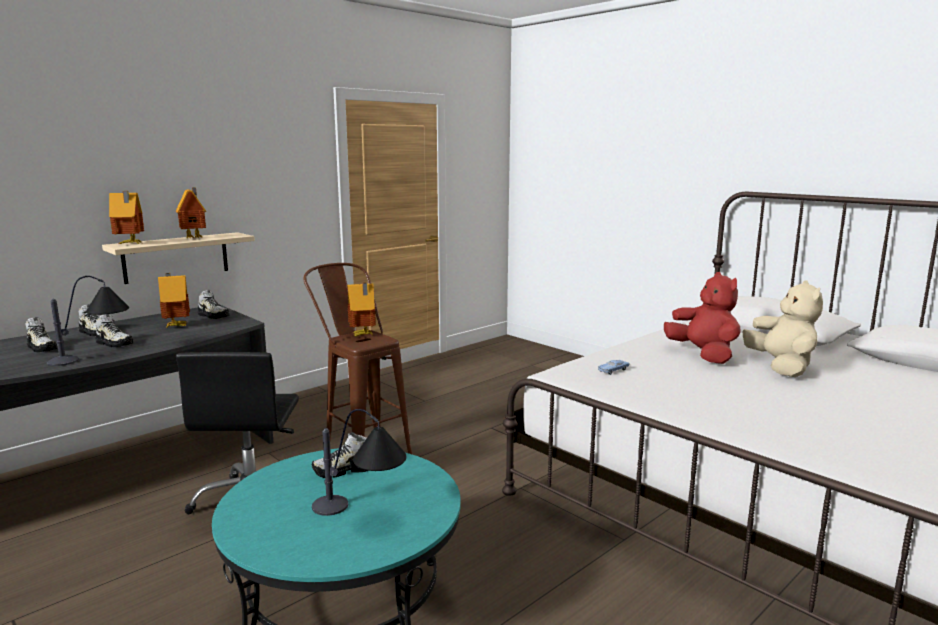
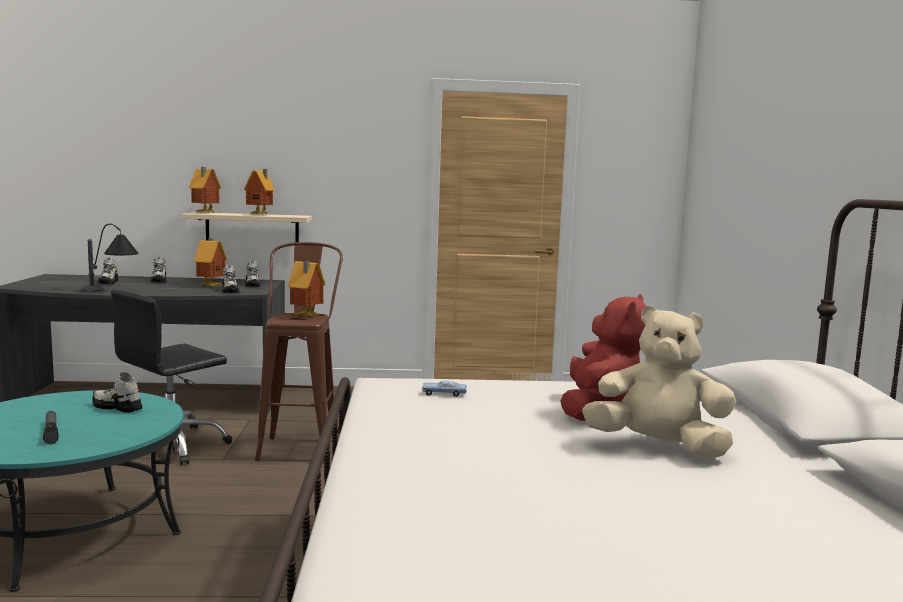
camera: 40 degrees right, 5 degrees down
shoe [95,314,134,347] -> shoe moved to [223,265,239,293]
table lamp [312,409,406,516] -> flashlight [43,411,59,444]
beige plush toy [743,280,823,377] -> beige plush toy turned 105 degrees counterclockwise [582,306,736,459]

